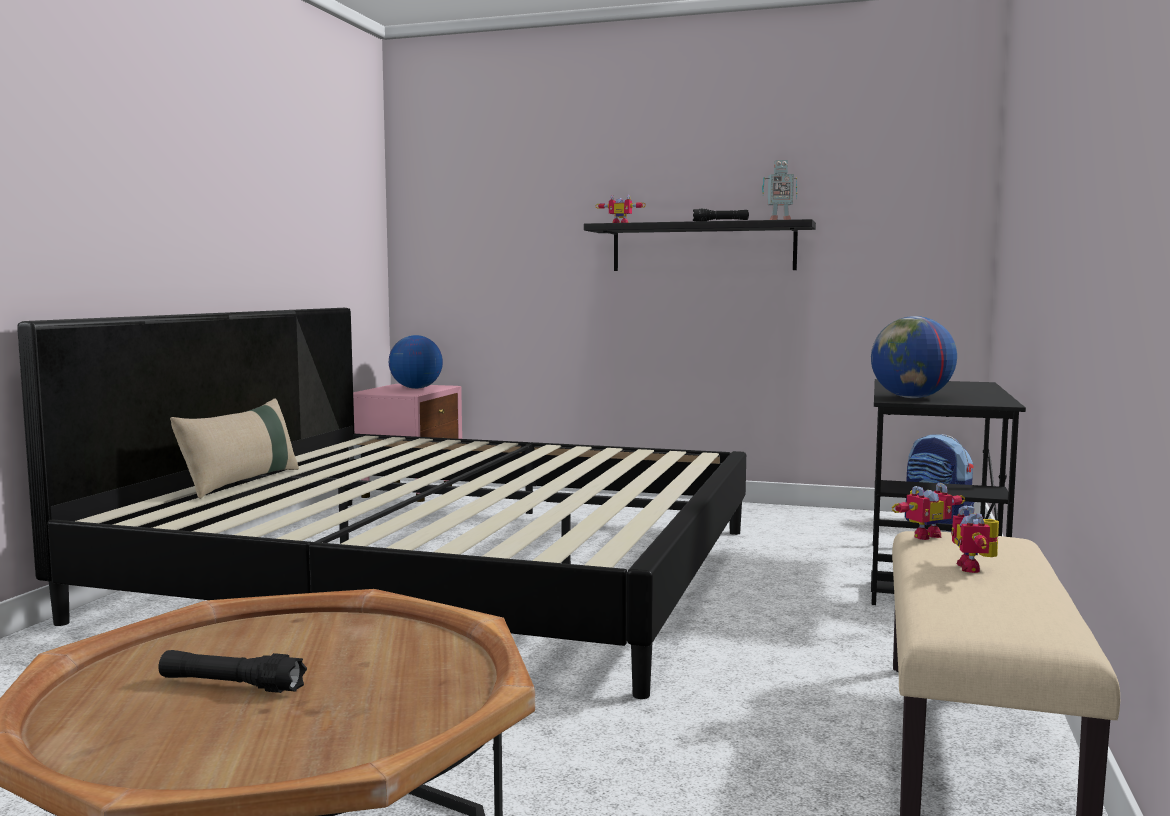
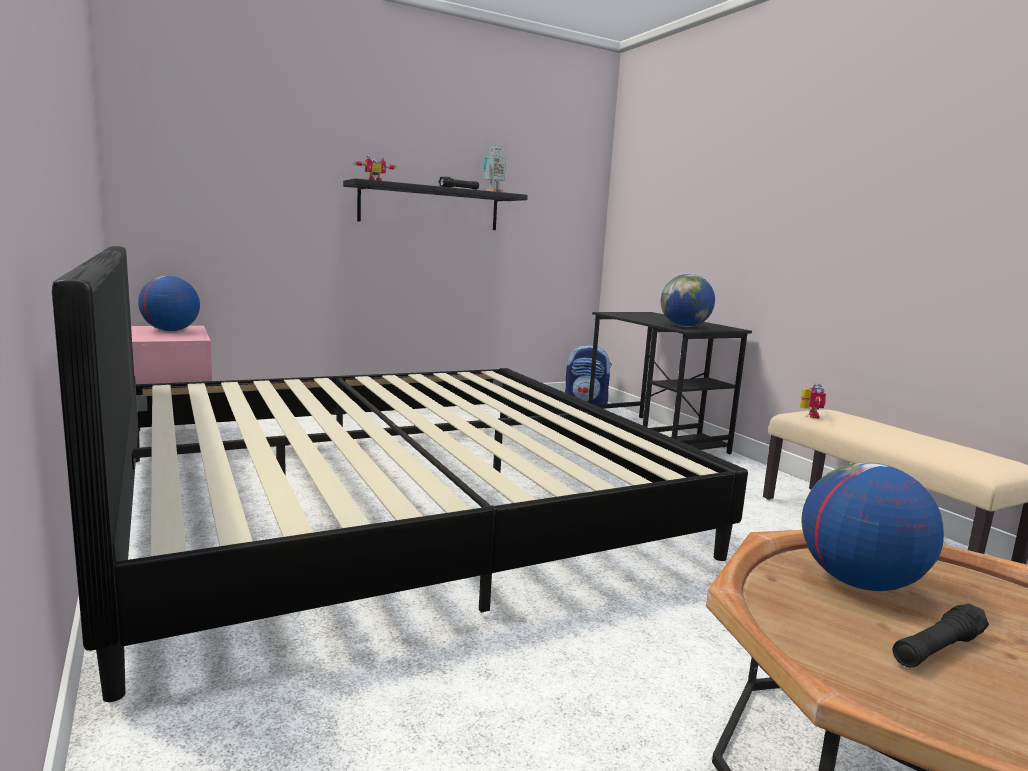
camera: 45 degrees left, 5 degrees up
beige pillow [170,398,299,499] -> none
toy robot [951,505,999,573] -> none
none -> globe [801,463,944,591]

